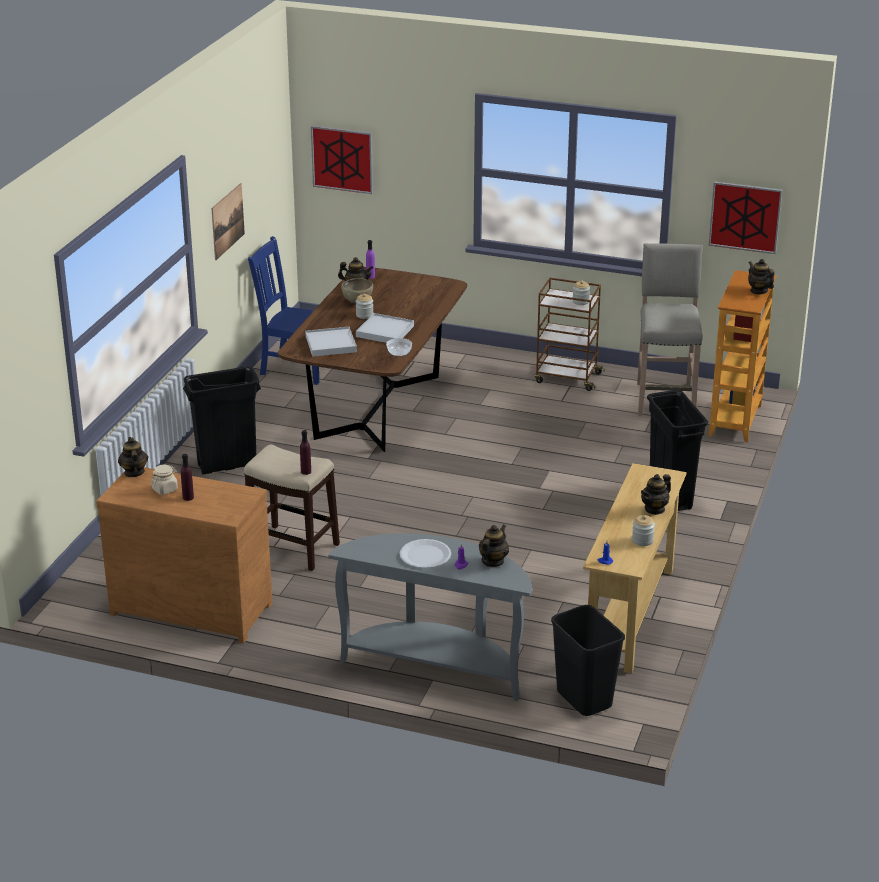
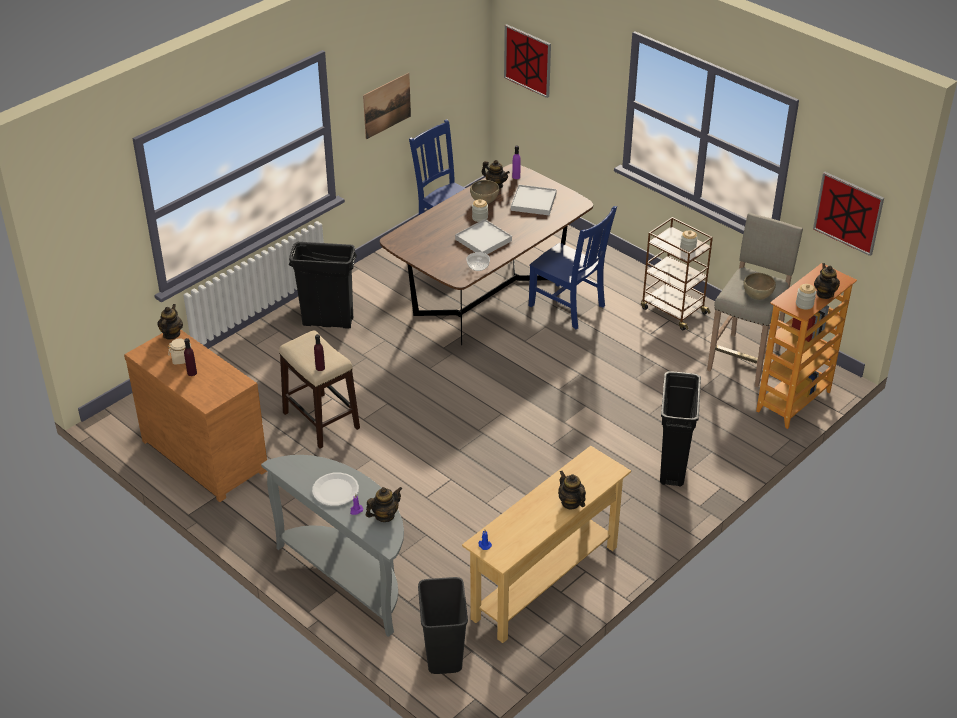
camera: 25 degrees right, 10 degrees up
white tray [305,327,357,357] -> white tray moved to [511,185,557,215]
jar [632,515,655,546] -> jar moved to [796,284,816,310]
teapot [641,474,671,515] -> teapot turned 75 degrees clockwise [558,471,586,509]
none -> blue chair [529,206,617,329]
none -> brown bowl [743,273,776,300]

